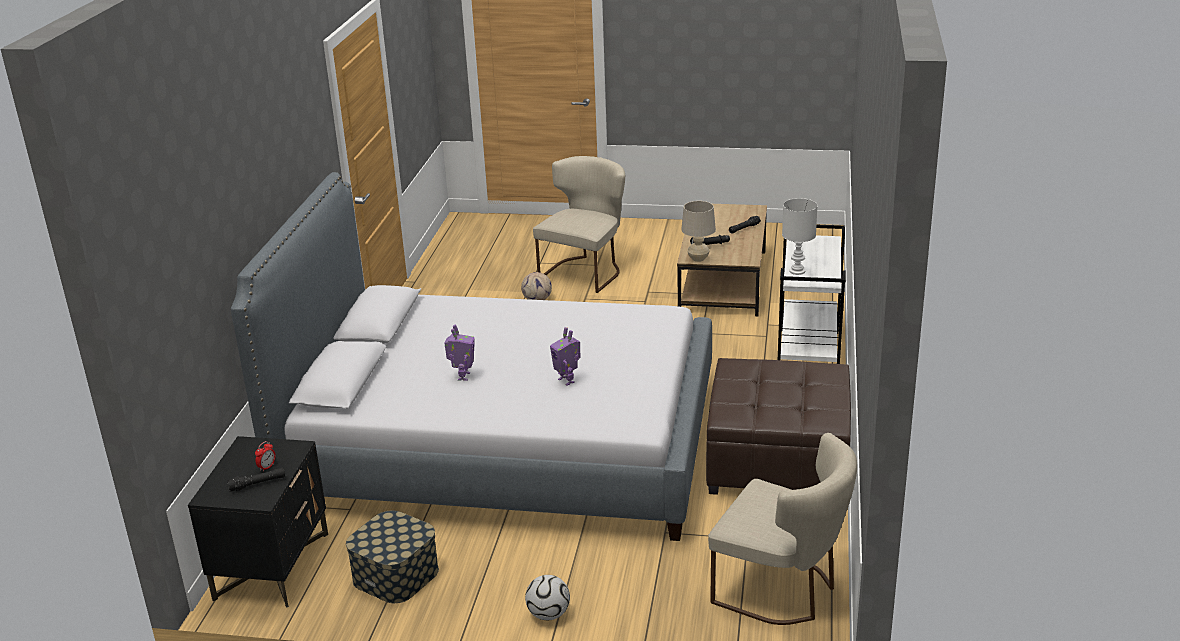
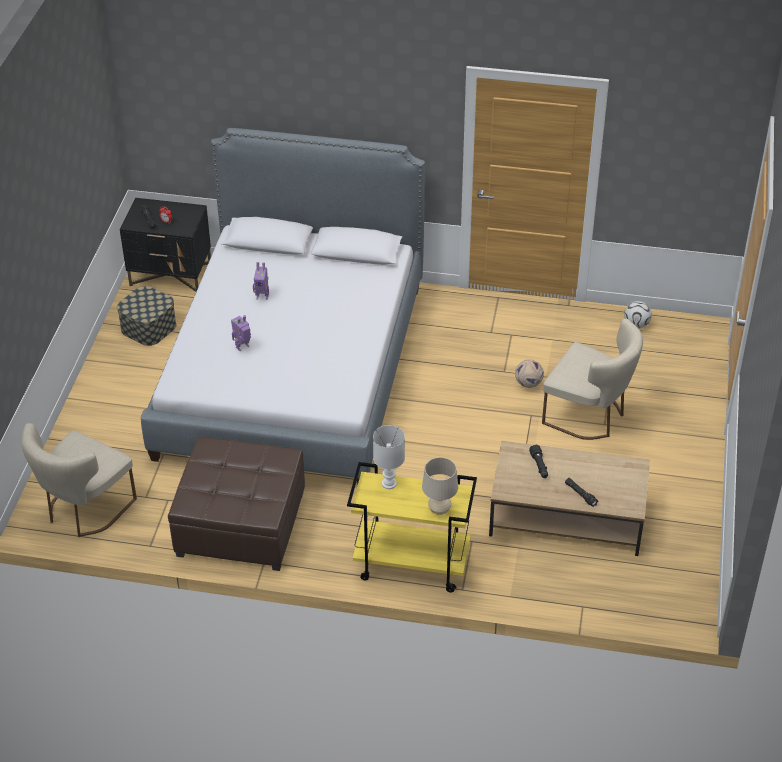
camera: 90 degrees right, 15 degrees up
football [525,575,570,620] -> football moved to [624,301,652,328]
beige table lamp [681,201,716,262] -> beige table lamp moved to [422,457,458,515]
white cart [778,225,846,364] -> yellow cart [347,462,477,592]

